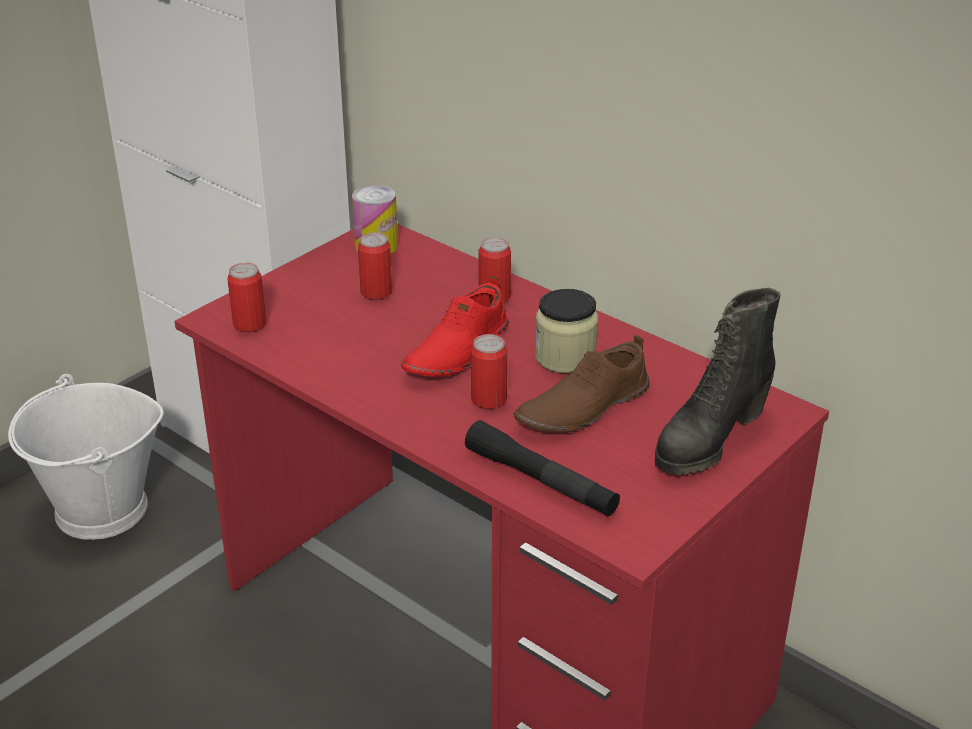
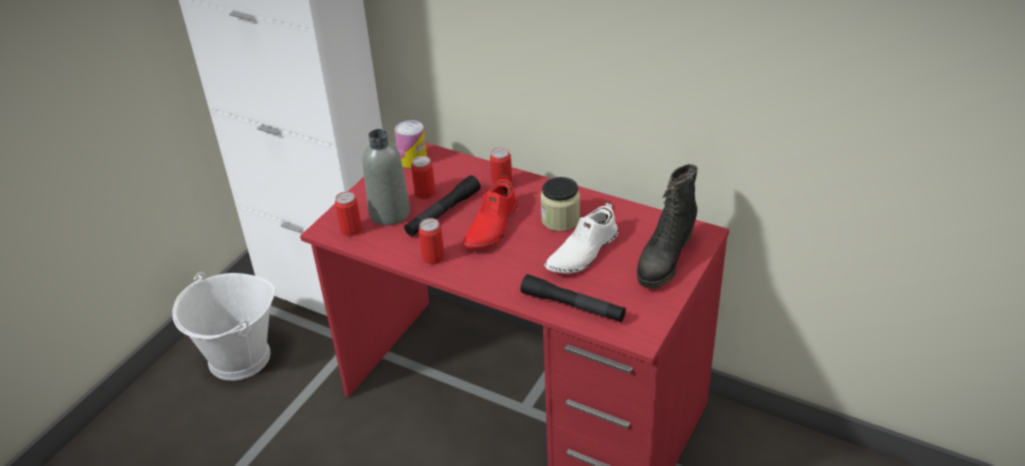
camera: 10 degrees left, 5 degrees up
can [471,334,507,409] -> can moved to [419,218,445,264]
brown shoe [513,335,650,433] -> white shoe [544,202,618,274]
none -> grey bottle [362,129,410,226]
none -> black flashlight [404,175,481,236]

